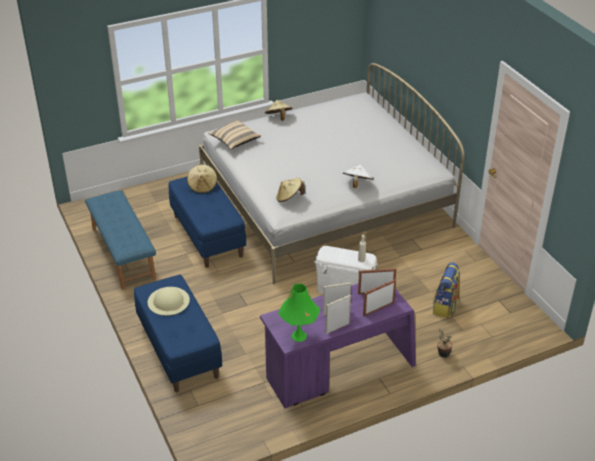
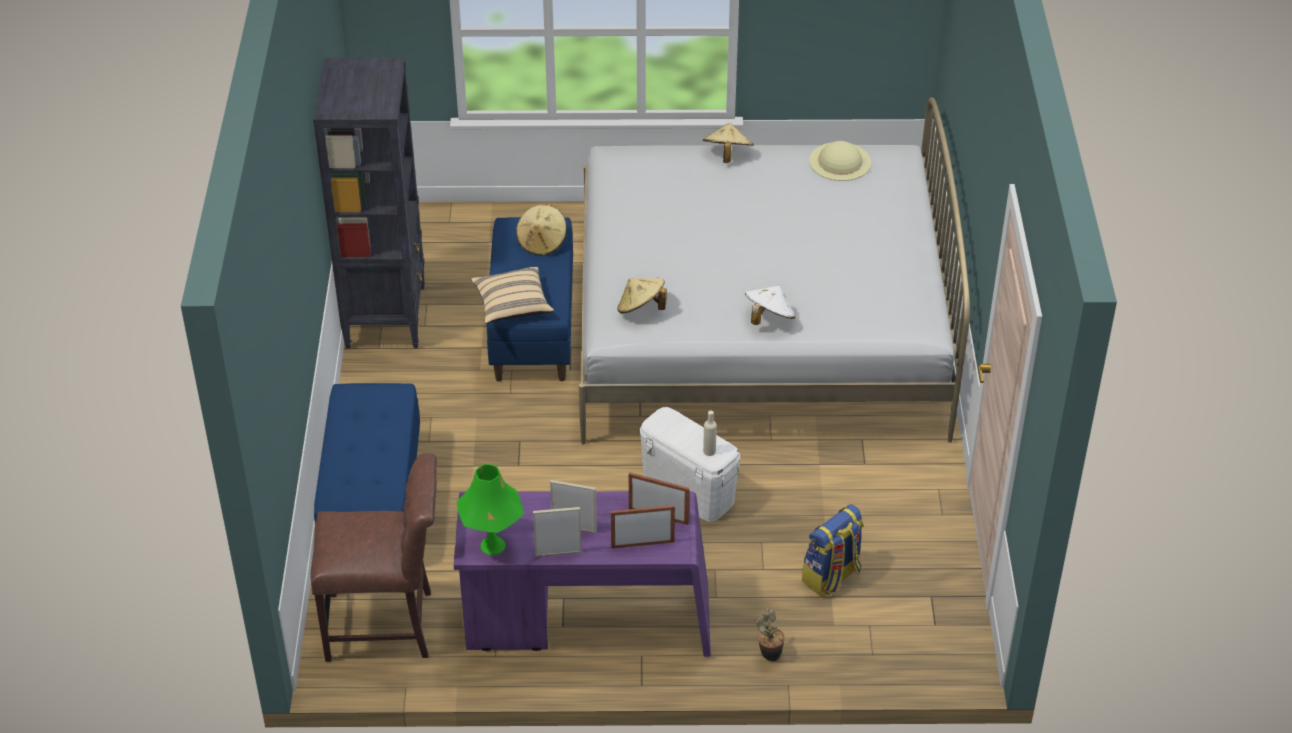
camera: 25 degrees right, 5 degrees up
blue bench [85,190,156,290] -> black bookcase [313,57,425,349]
beige hat [147,287,190,316] -> beige hat moved to [809,141,871,181]
beige pillow [208,120,261,149] -> beige pillow moved to [471,267,554,324]
none -> brown chair [311,453,437,662]

